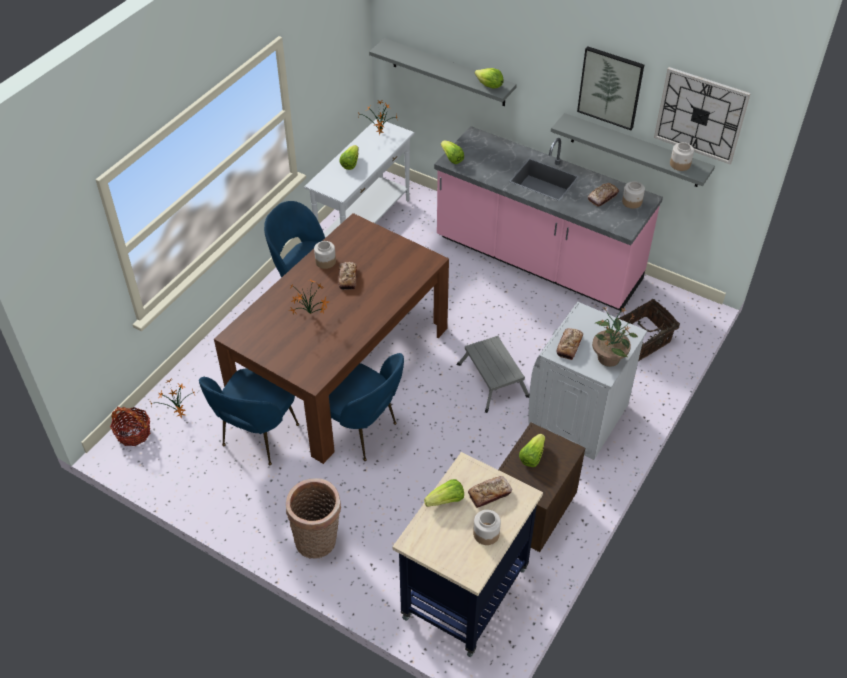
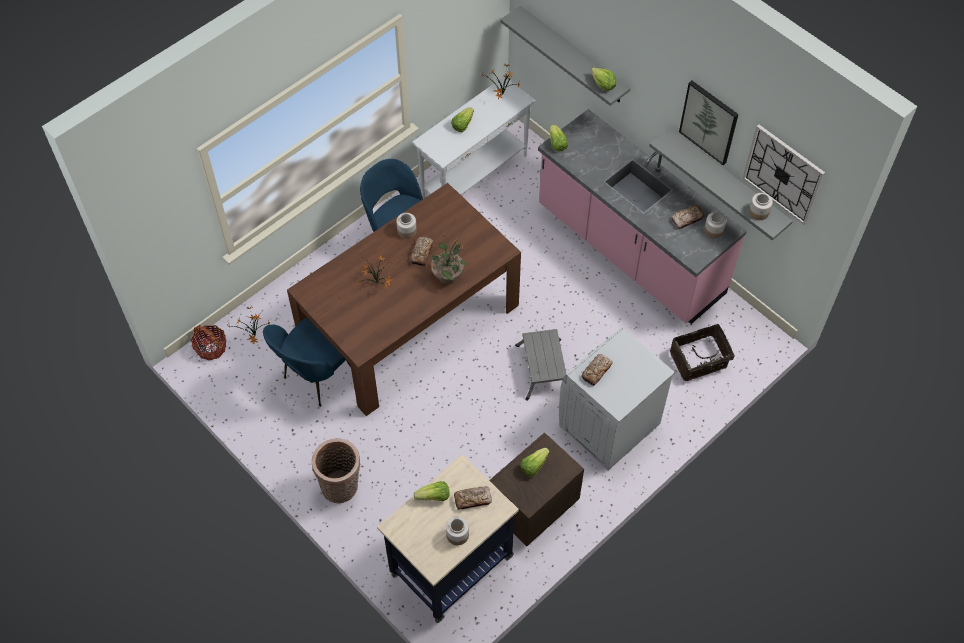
camera: 15 degrees right, 10 degrees up
blue chair [329,353,404,461] -> none
potted plant [592,306,638,367] -> potted plant moved to [431,233,468,284]

